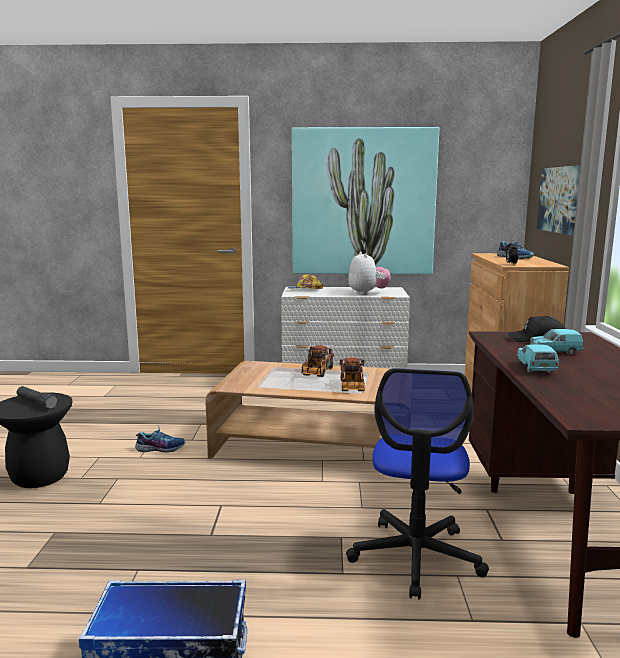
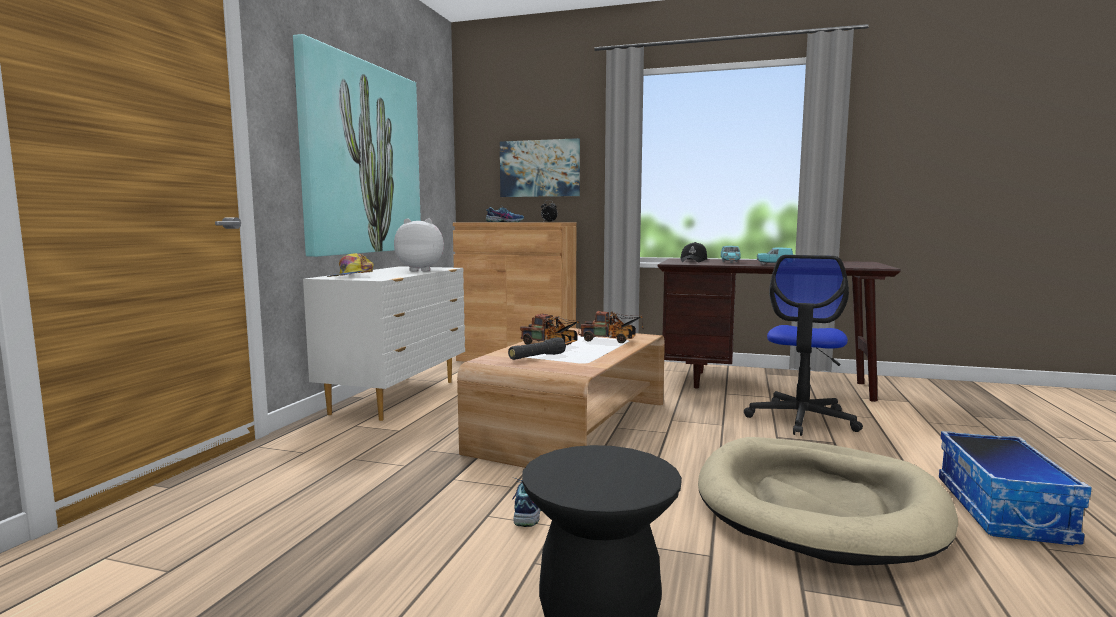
camera: 75 degrees left, 5 degrees down
black flashlight [17,386,58,409] -> black flashlight moved to [508,337,566,360]
office chair [346,368,489,599] -> office chair turned 90 degrees clockwise [744,255,863,436]
none -> beige dog bed [698,437,958,566]

